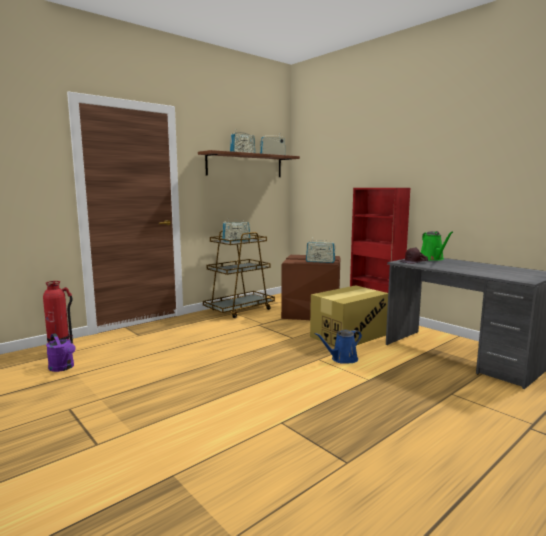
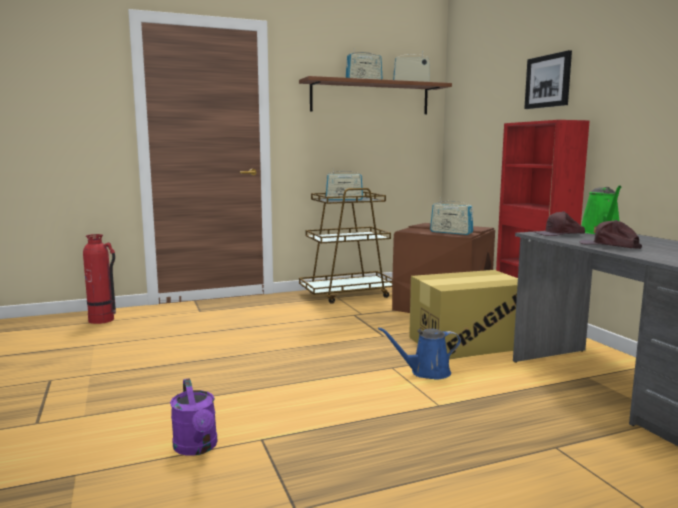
camera: 20 degrees right, 0 degrees up
purple watering can [46,333,75,372] -> purple watering can moved to [170,378,218,456]
none -> picture [524,50,572,109]
none -> brown cap [579,220,642,249]

